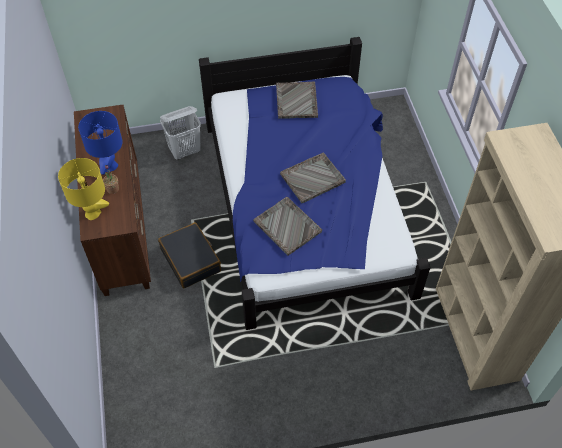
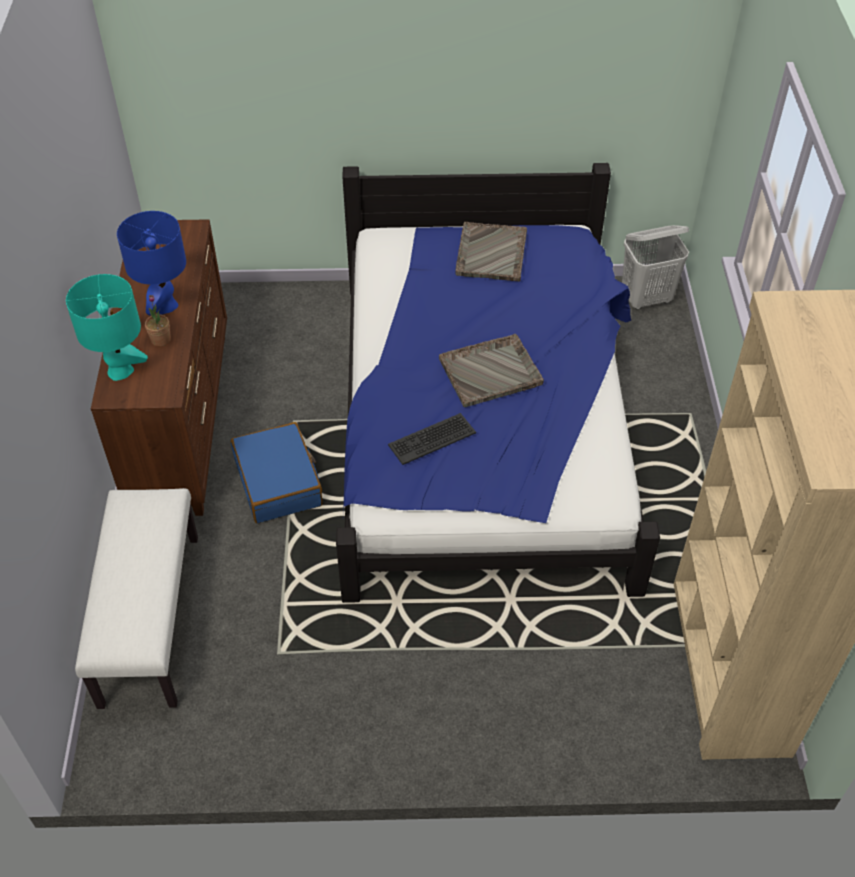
camera: 10 degrees right, 5 degrees down
yellow table lamp [58,158,109,220] -> turquoise table lamp [66,274,148,381]
black suitcase [158,222,221,289] -> blue suitcase [231,422,323,523]
white laundry basket [160,106,201,160] -> white laundry basket moved to [622,225,689,310]
grey tray [253,197,322,256] -> keyboard [388,413,476,465]
none -> white bench [75,488,198,709]

